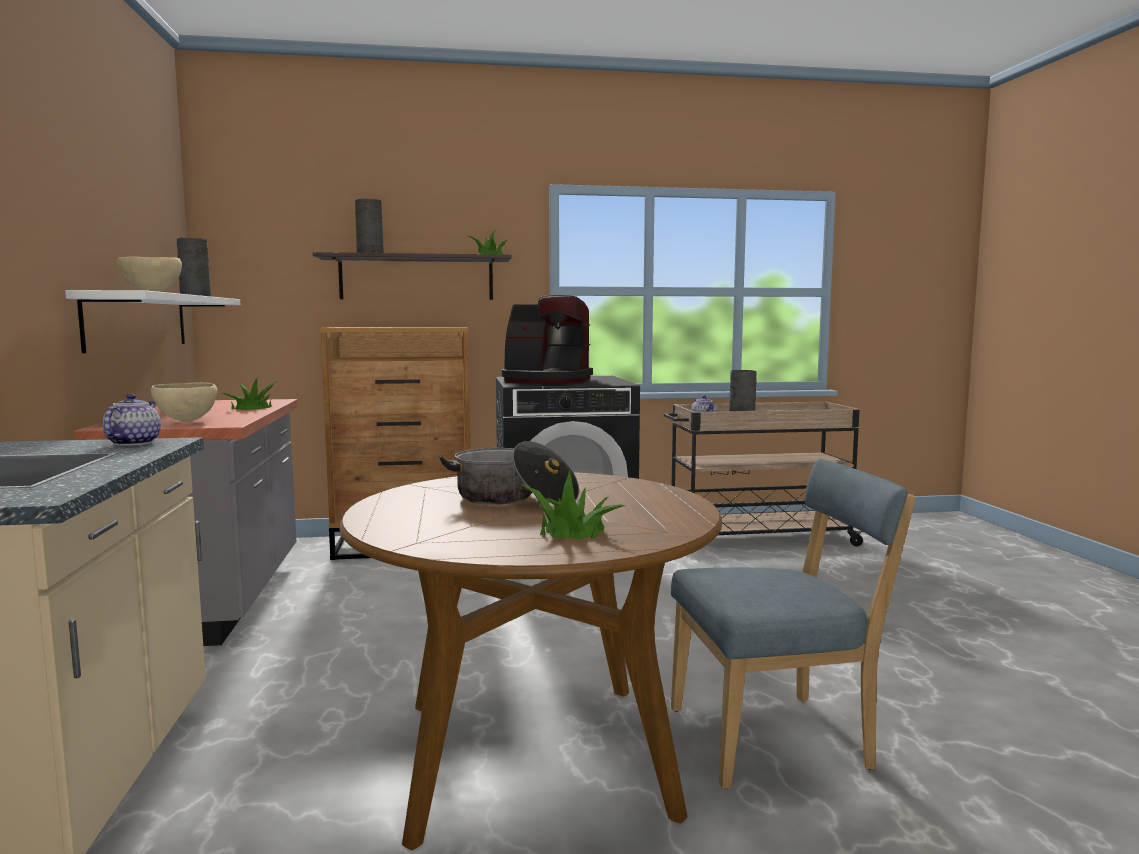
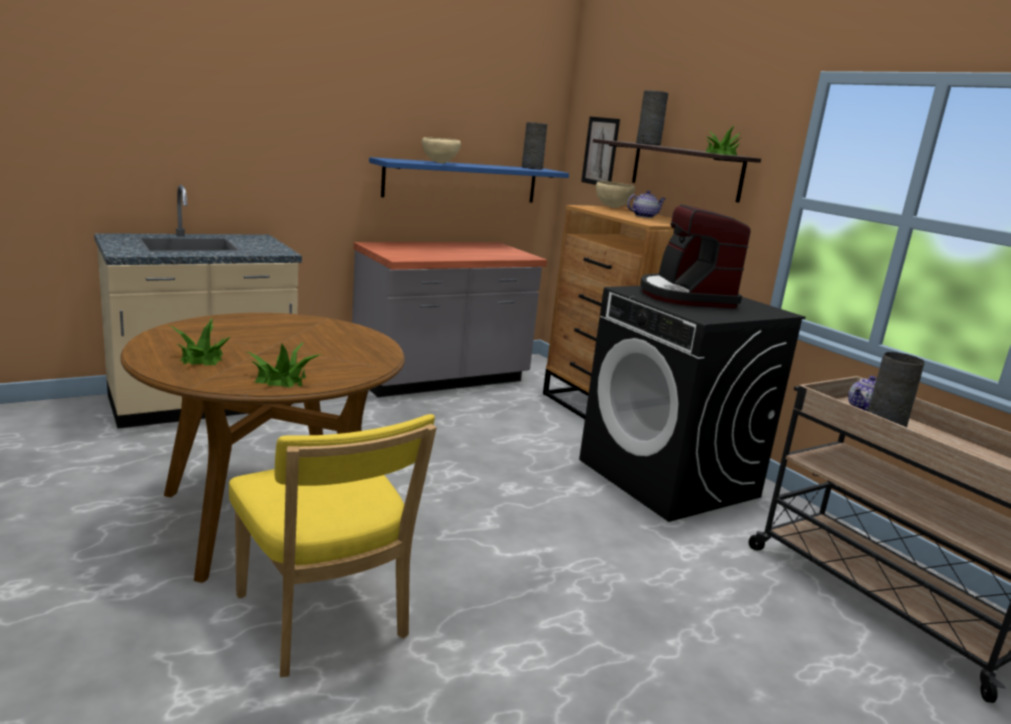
camera: 65 degrees right, 10 degrees up
white shelf [65,290,240,353] -> blue shelf [369,157,569,203]
teapot [103,394,161,446] -> teapot moved to [627,191,665,218]
beige bowl [151,382,217,422] -> beige bowl moved to [596,181,635,208]
potted plant [222,376,276,410] -> potted plant moved to [247,342,319,388]
cooking pot [439,441,579,505] -> none
blue chair [671,459,916,789] -> yellow chair [229,414,437,677]
none -> picture [581,116,620,185]

